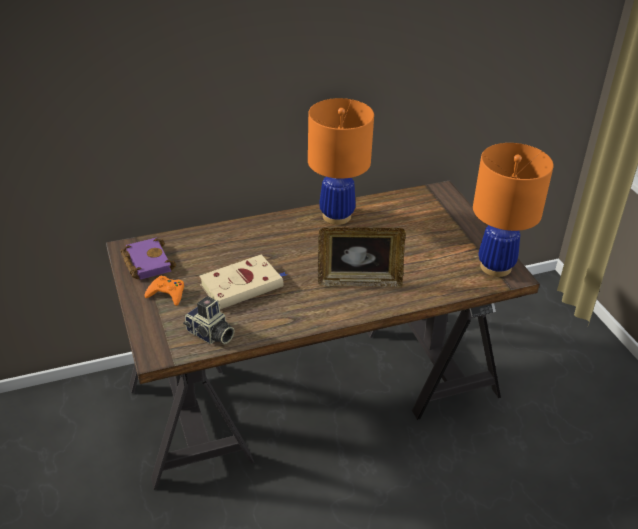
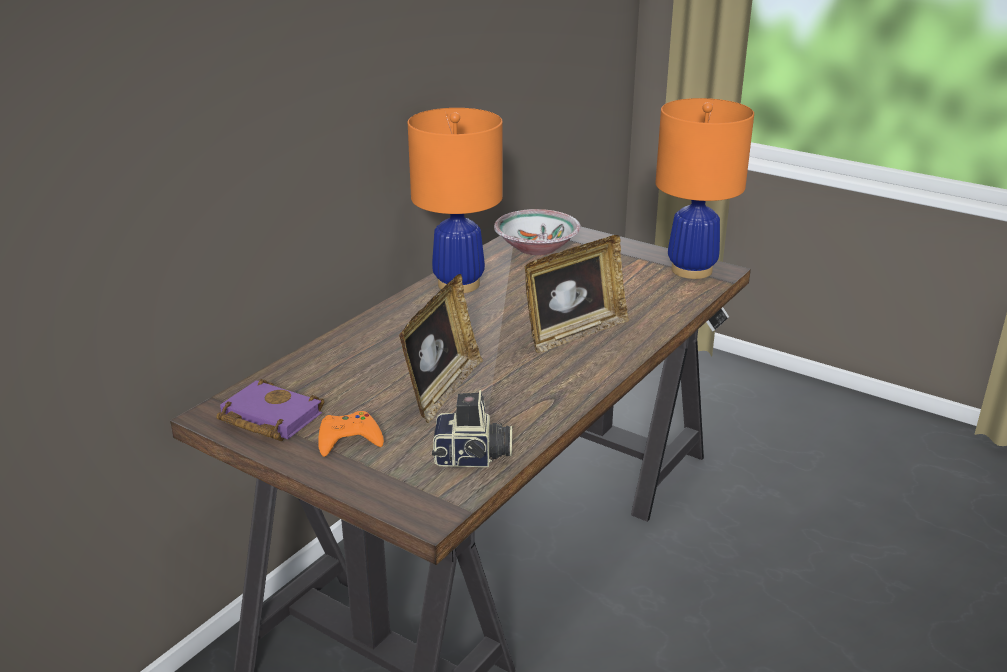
camera: 35 degrees left, 10 degrees down
beige book [199,254,287,310] -> picture frame [399,274,483,423]
none -> bowl [494,209,581,256]

